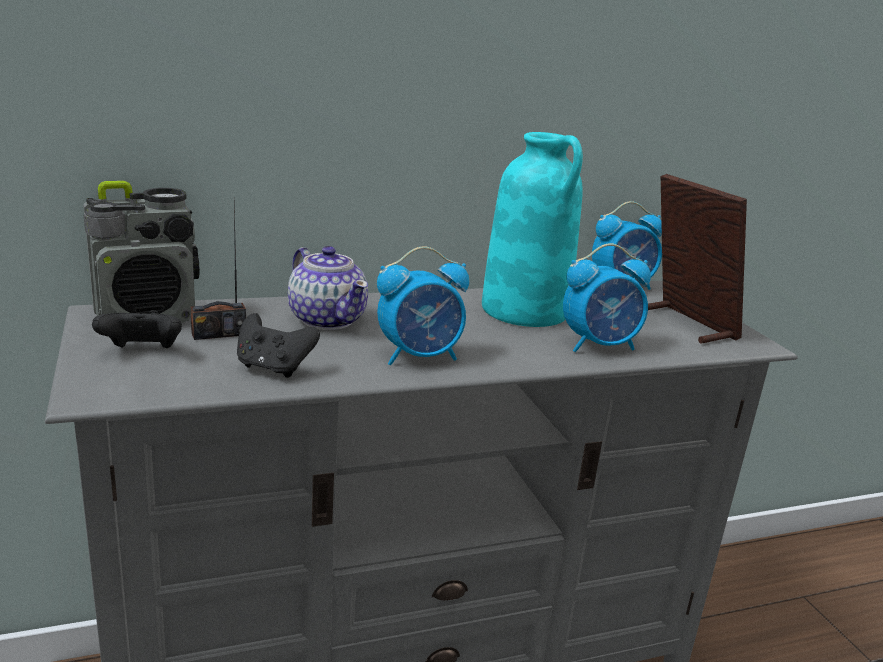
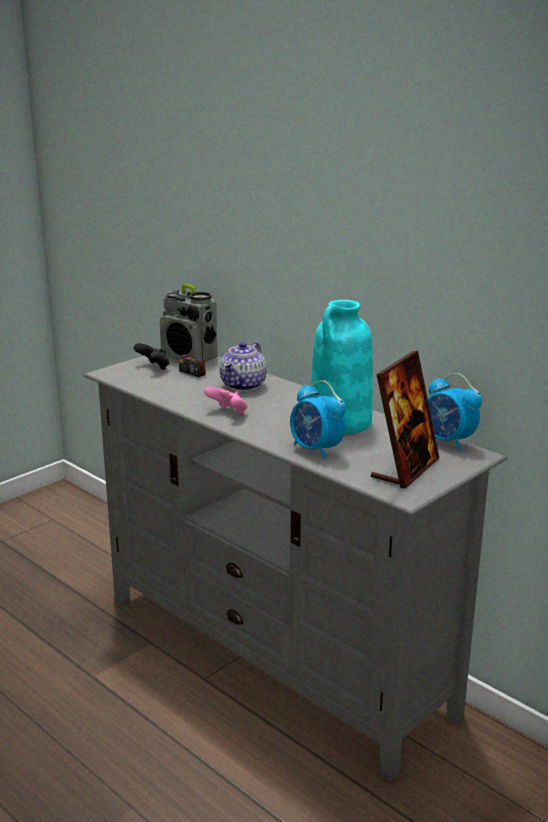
camera: 65 degrees right, 0 degrees up
black game controller [237,313,320,378] -> none
alarm clock [377,246,469,365] -> pink game controller [204,387,248,415]

